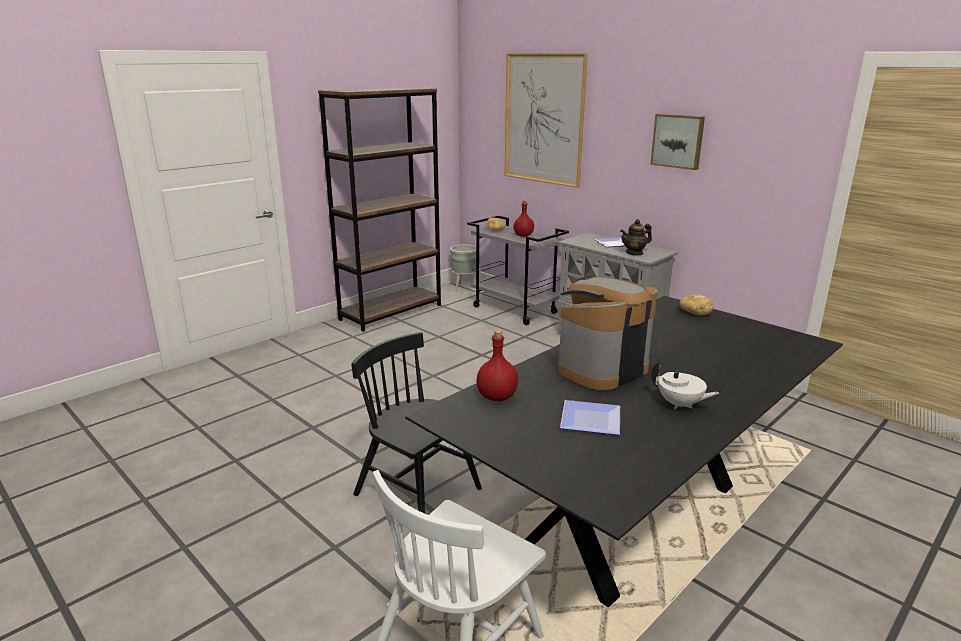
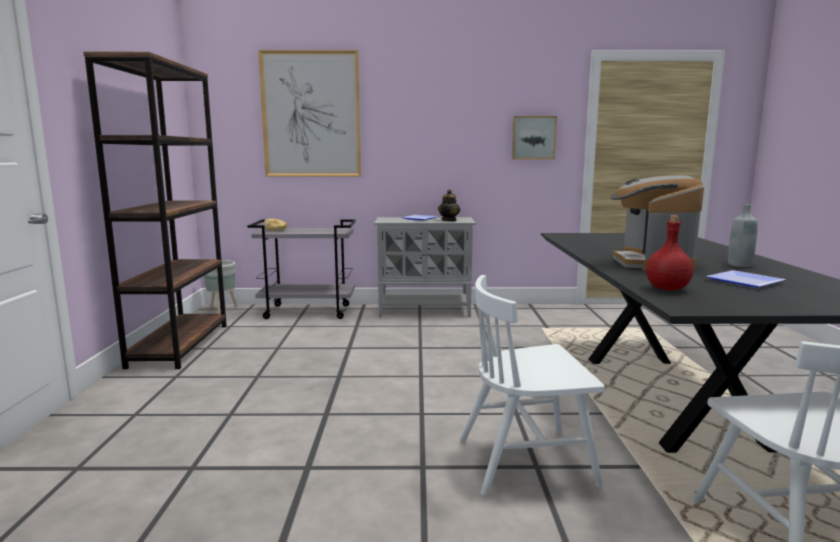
camera: 45 degrees left, 10 degrees down
black chair [351,332,482,513] -> white chair [460,275,605,496]
red bottle [514,200,534,237] -> none
picture [650,114,705,170] -> picture moved to [512,116,557,159]
white teapot [651,361,719,410] -> grey bottle [728,204,758,267]
bread [679,294,714,315] -> none

